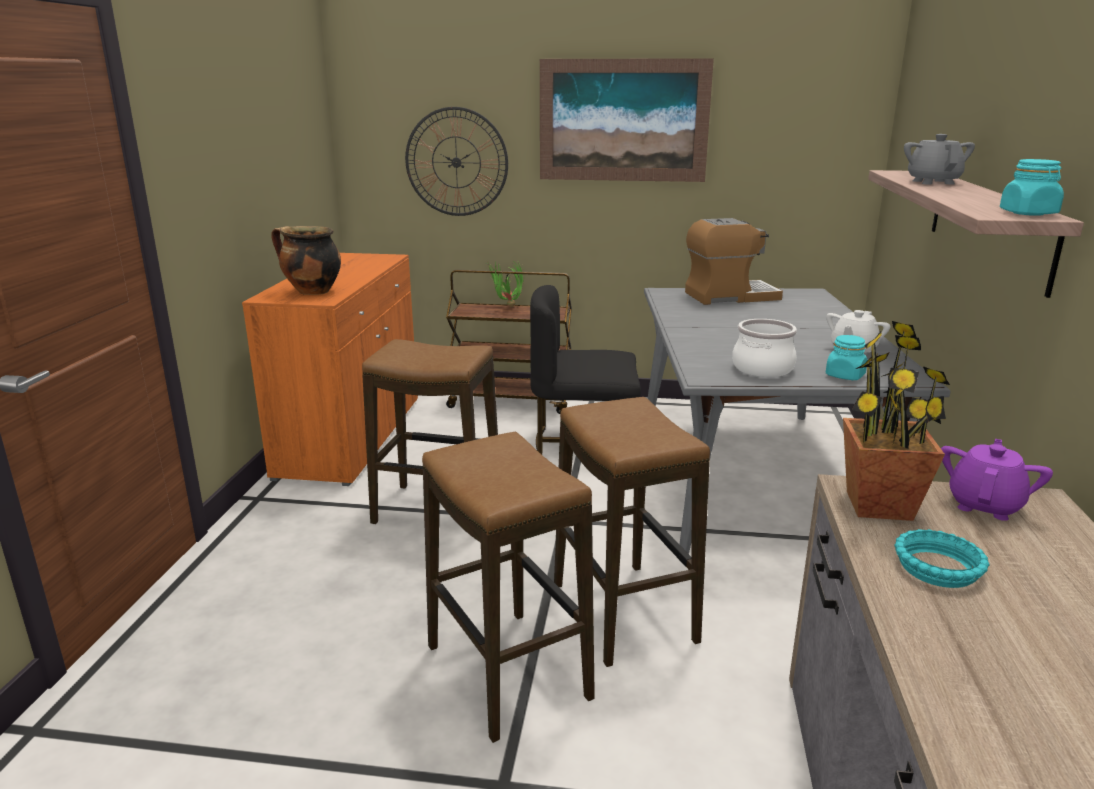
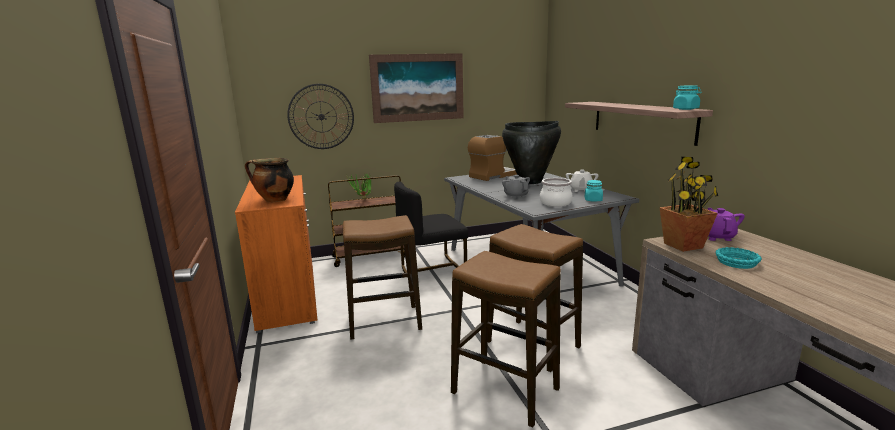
camera: 25 degrees left, 5 degrees down
grey teapot [904,134,975,185] -> grey teapot moved to [502,175,530,199]
none -> black vase [502,121,561,184]

